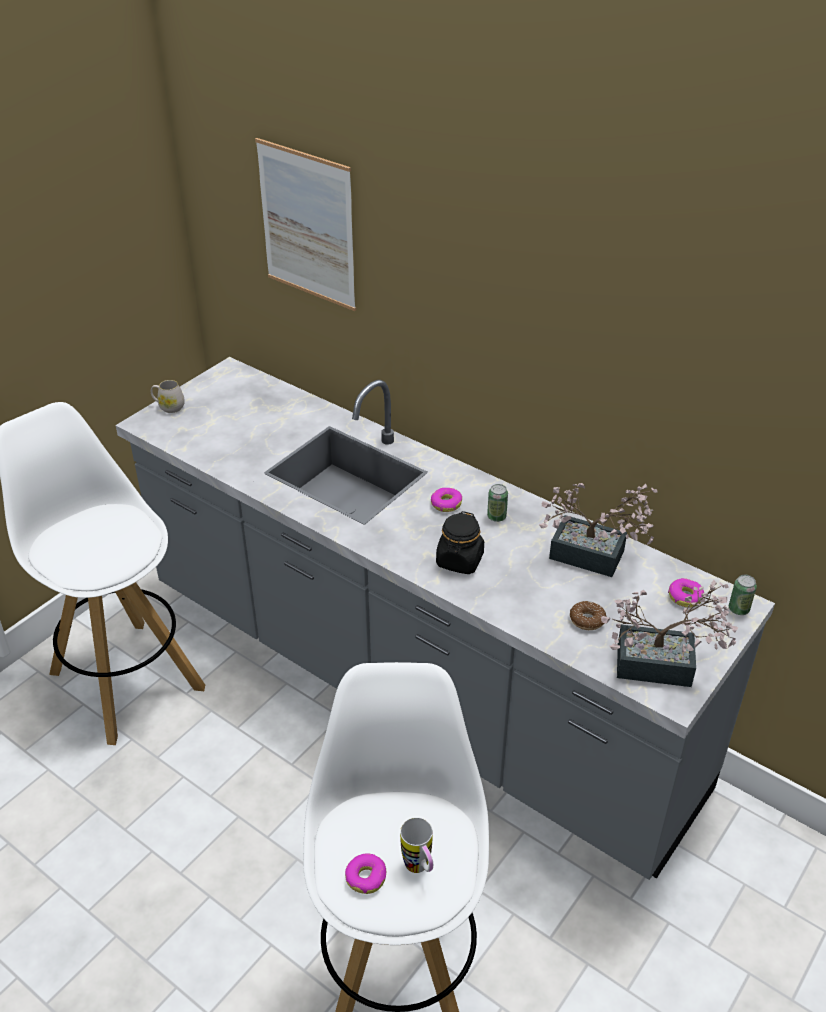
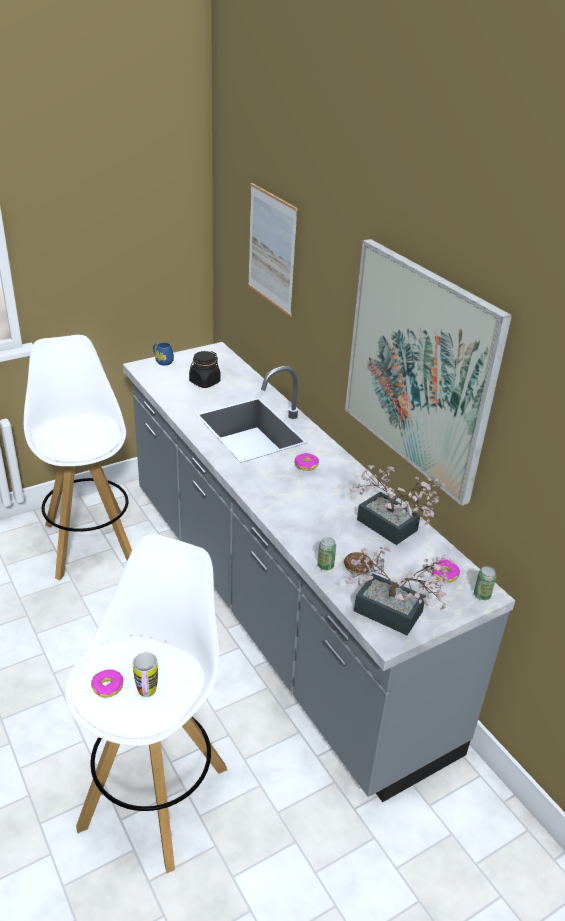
camera: 20 degrees right, 5 degrees down
white mug [151,380,185,413] -> blue mug [153,342,174,366]
black jar [436,511,484,574] -> black jar moved to [189,351,221,388]
can [487,484,508,522] -> can moved to [317,537,336,570]
none -> picture [345,239,512,506]

